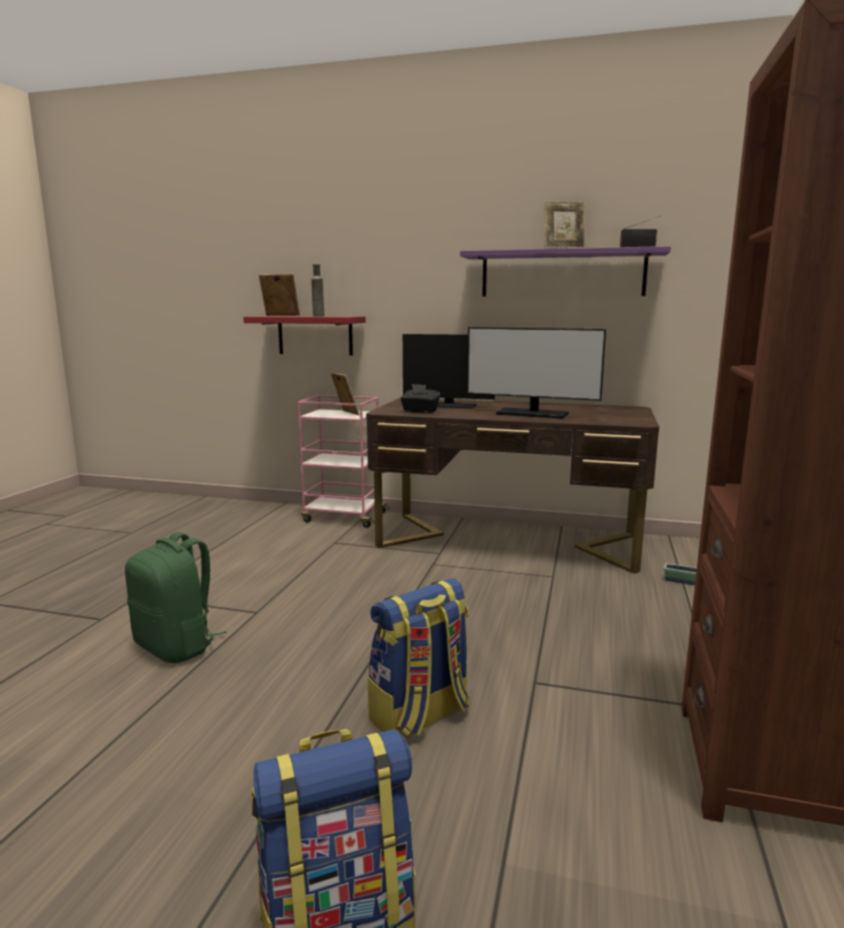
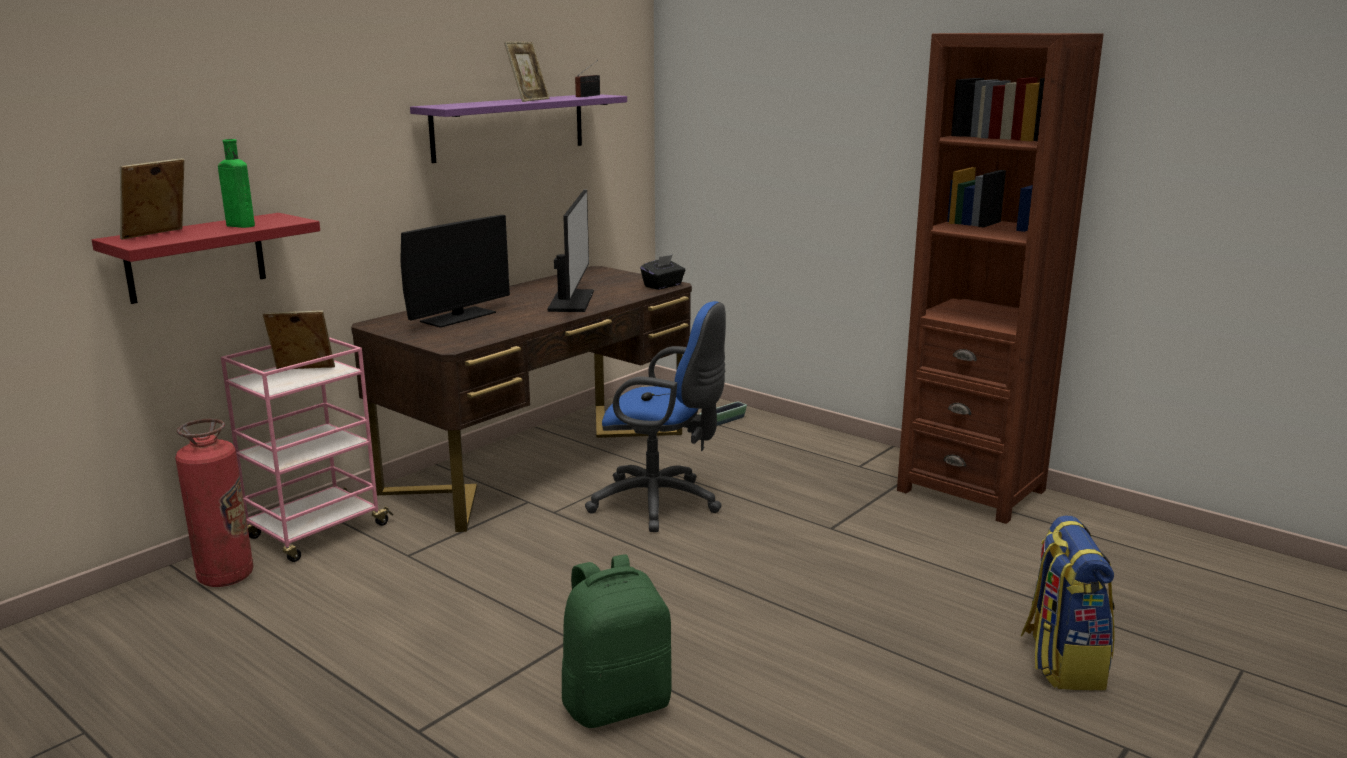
camera: 65 degrees left, 5 degrees up
brown bottle [311,264,324,316] -> green bottle [218,139,255,228]
backpack [368,578,469,739] -> none
black tissue box [400,384,440,413] -> black tissue box moved to [640,255,685,290]
monitor [467,327,606,419] -> monitor turned 45 degrees counterclockwise [548,189,594,312]
none -> fire extinguisher [175,419,254,587]
none -> blue office chair [585,301,726,532]

